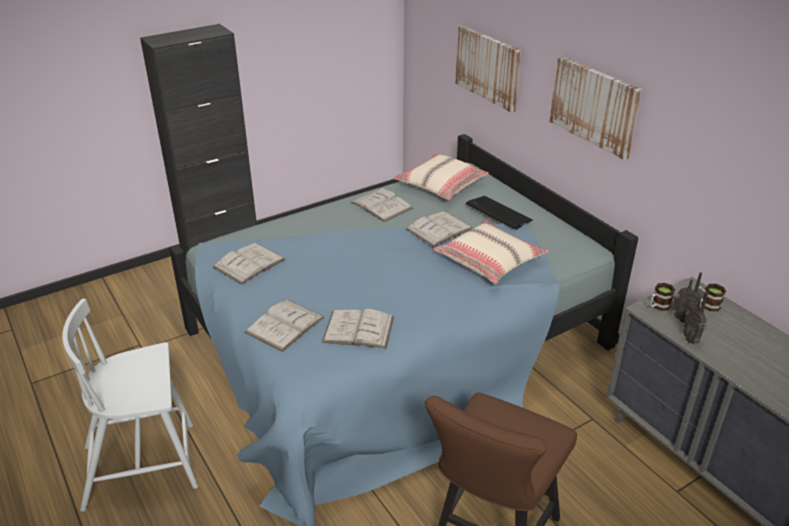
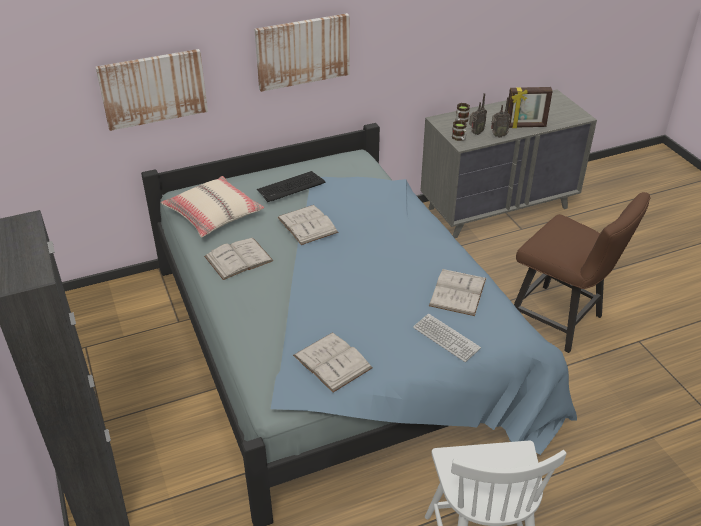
camera: 80 degrees left, 5 degrees up
white book [245,300,325,352] -> keyboard [413,314,481,362]
beige pillow [433,220,548,284] -> none
none -> picture frame [507,87,553,128]

